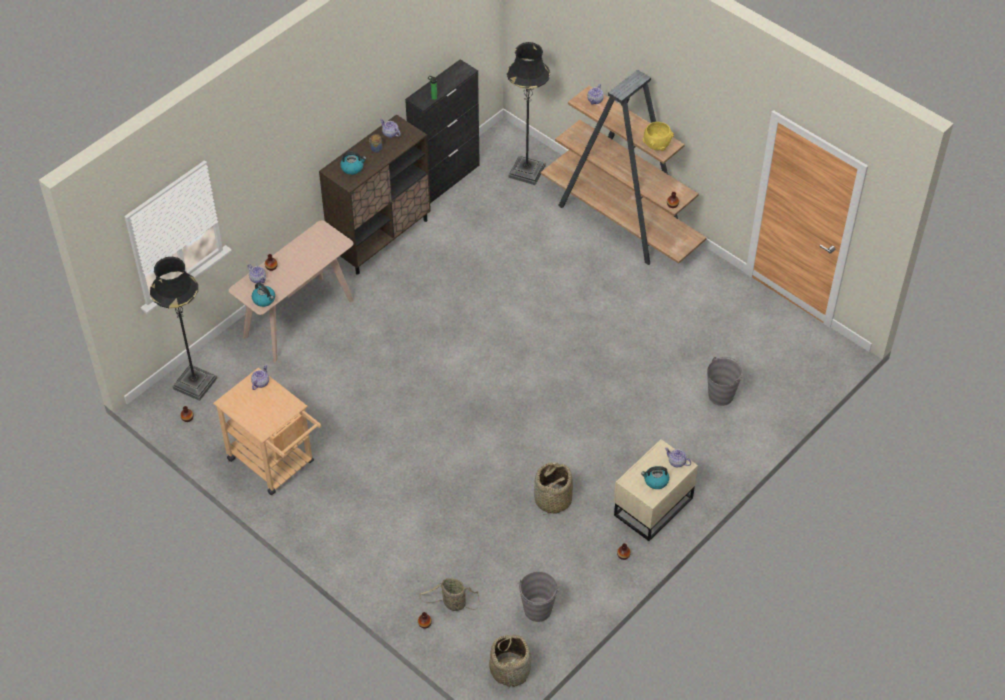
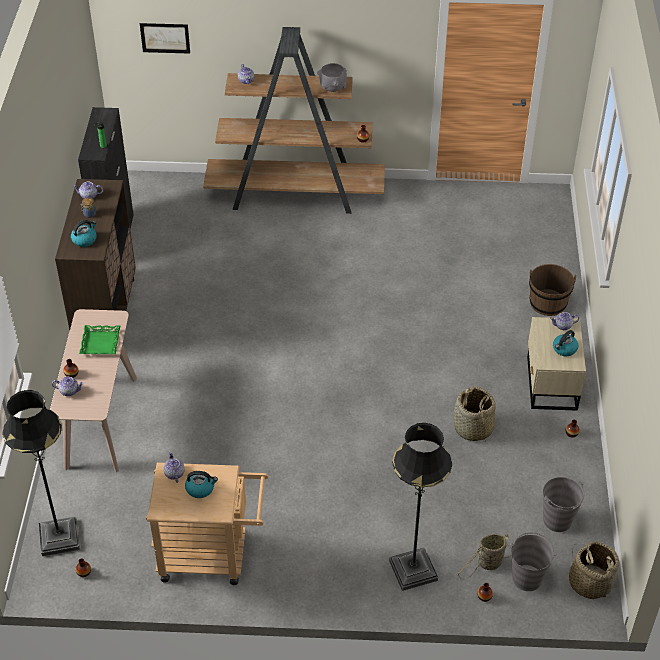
camera: 40 degrees left, 5 degrees down
kettle [252,283,275,307] -> kettle moved to [185,471,218,498]
black floor lamp [507,42,550,185] -> black floor lamp moved to [389,423,452,591]
yellow bowl [642,122,674,151] -> grey bowl [317,63,347,92]
grey bucket [707,357,743,406] -> grey bucket moved to [510,532,556,591]
none -> green tray [79,325,121,354]
none -> picture [140,23,190,54]
none -> brown bucket [529,264,576,316]

